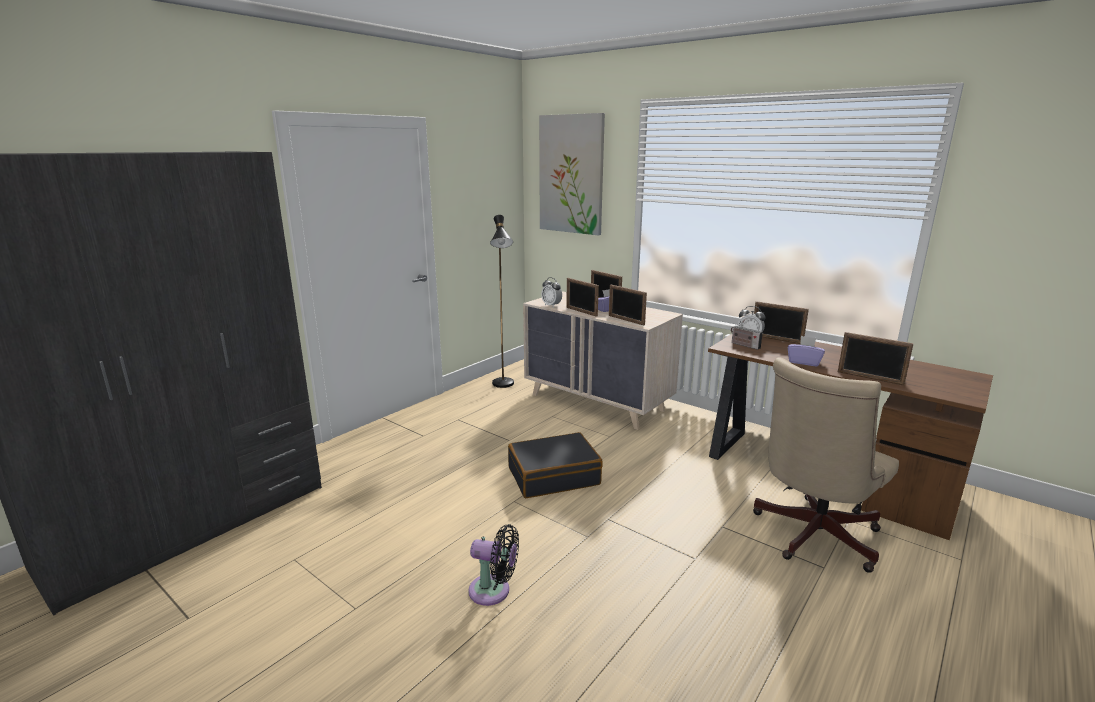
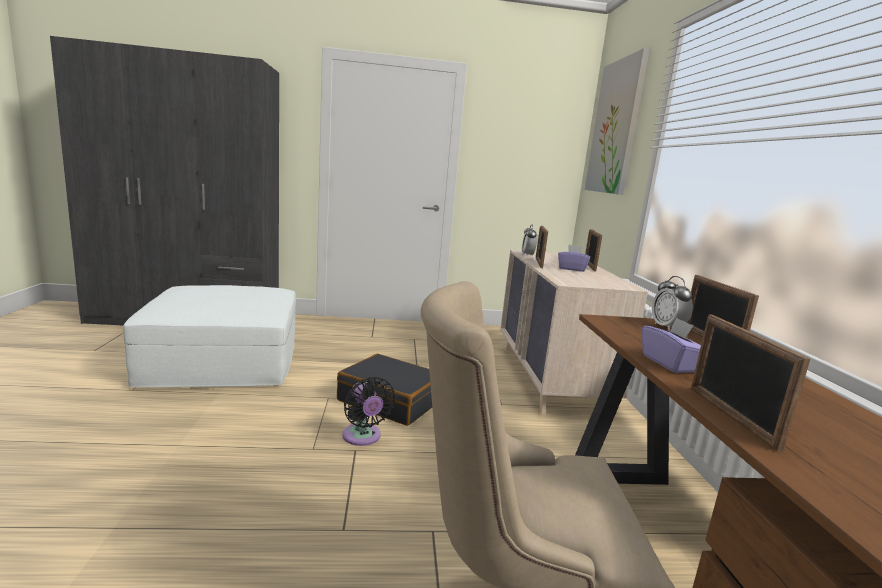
camera: 45 degrees right, 5 degrees down
black fan [468,524,519,606] -> black fan moved to [343,377,395,446]
black floor lamp [490,215,514,388] -> none
picture frame [609,285,647,325] -> none
radio [731,319,763,350] -> none
none -> white ottoman [123,285,296,387]

